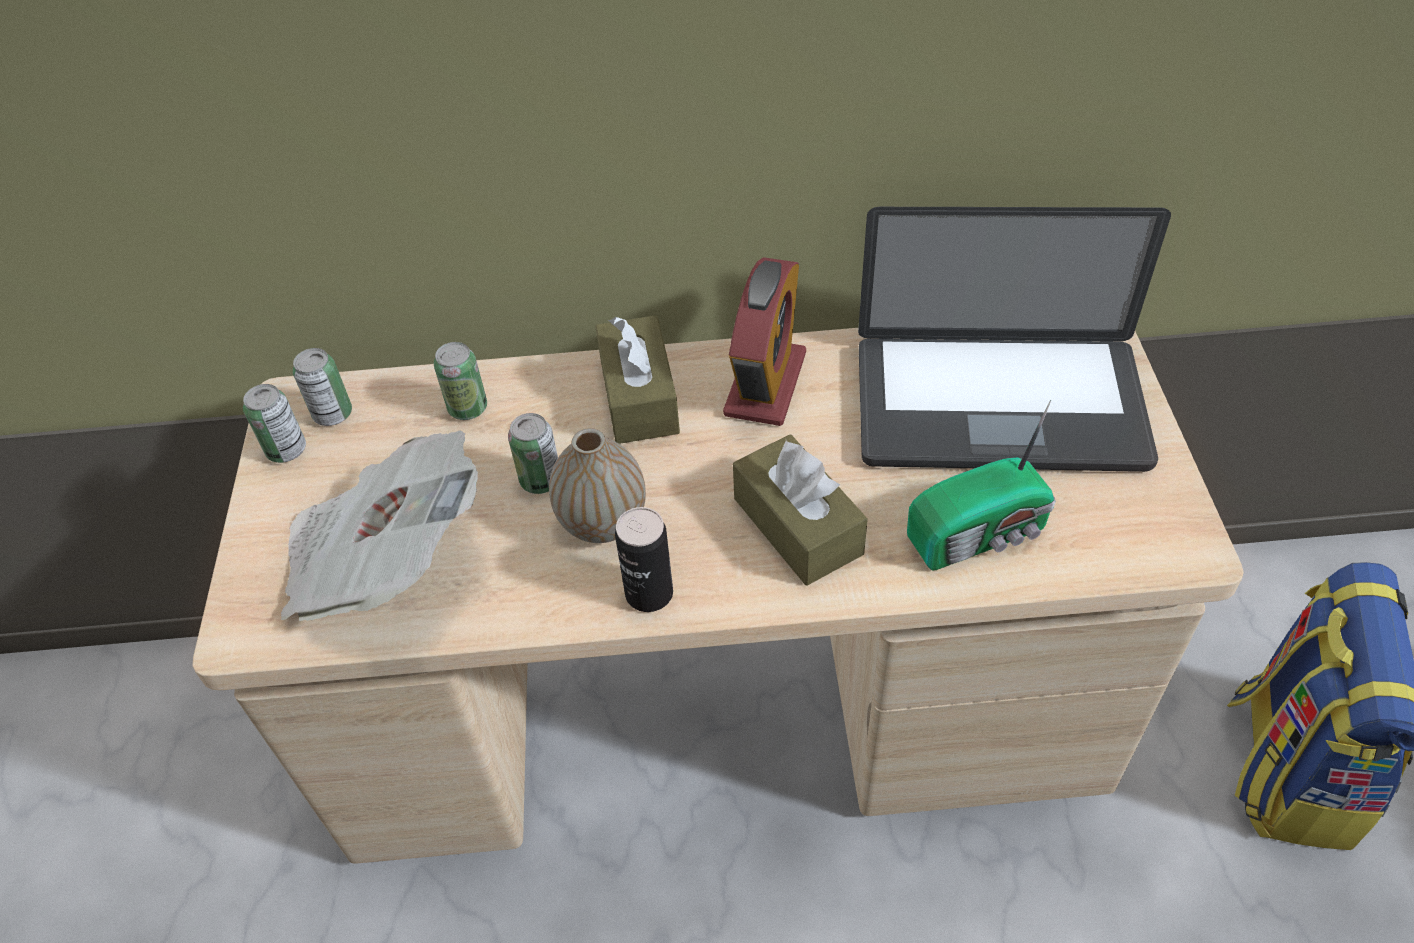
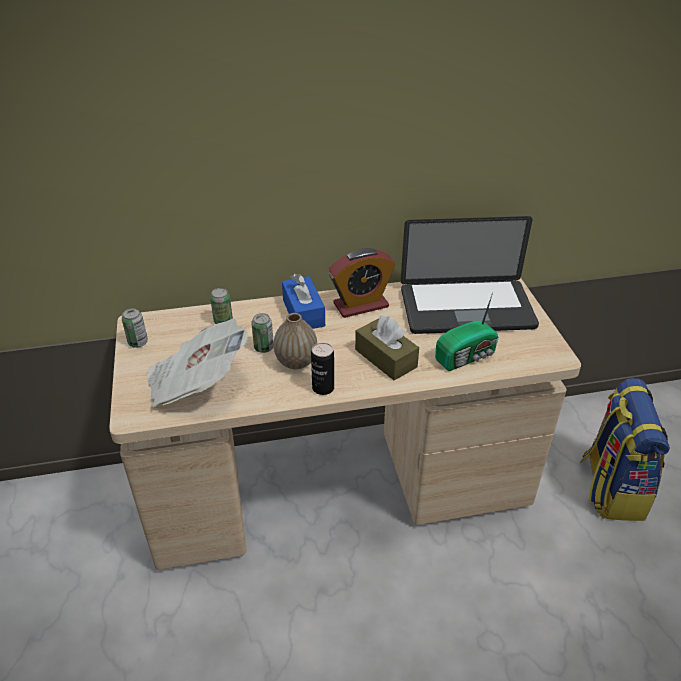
camera: 10 degrees left, 10 degrees down
can [293,348,352,426] -> none
brown tissue box [595,315,680,444] -> blue tissue box [282,273,325,329]
alarm clock [723,257,806,426] -> alarm clock turned 60 degrees clockwise [328,248,395,318]

